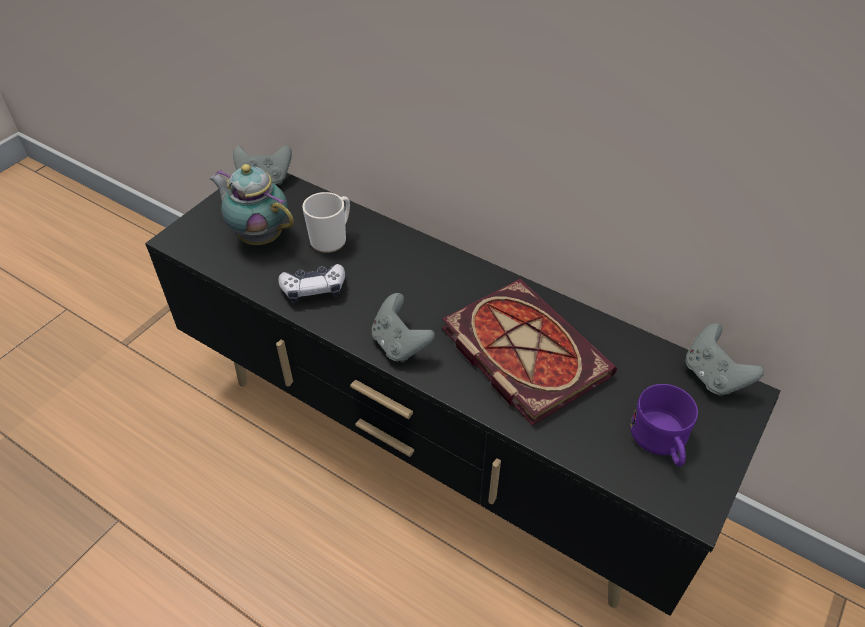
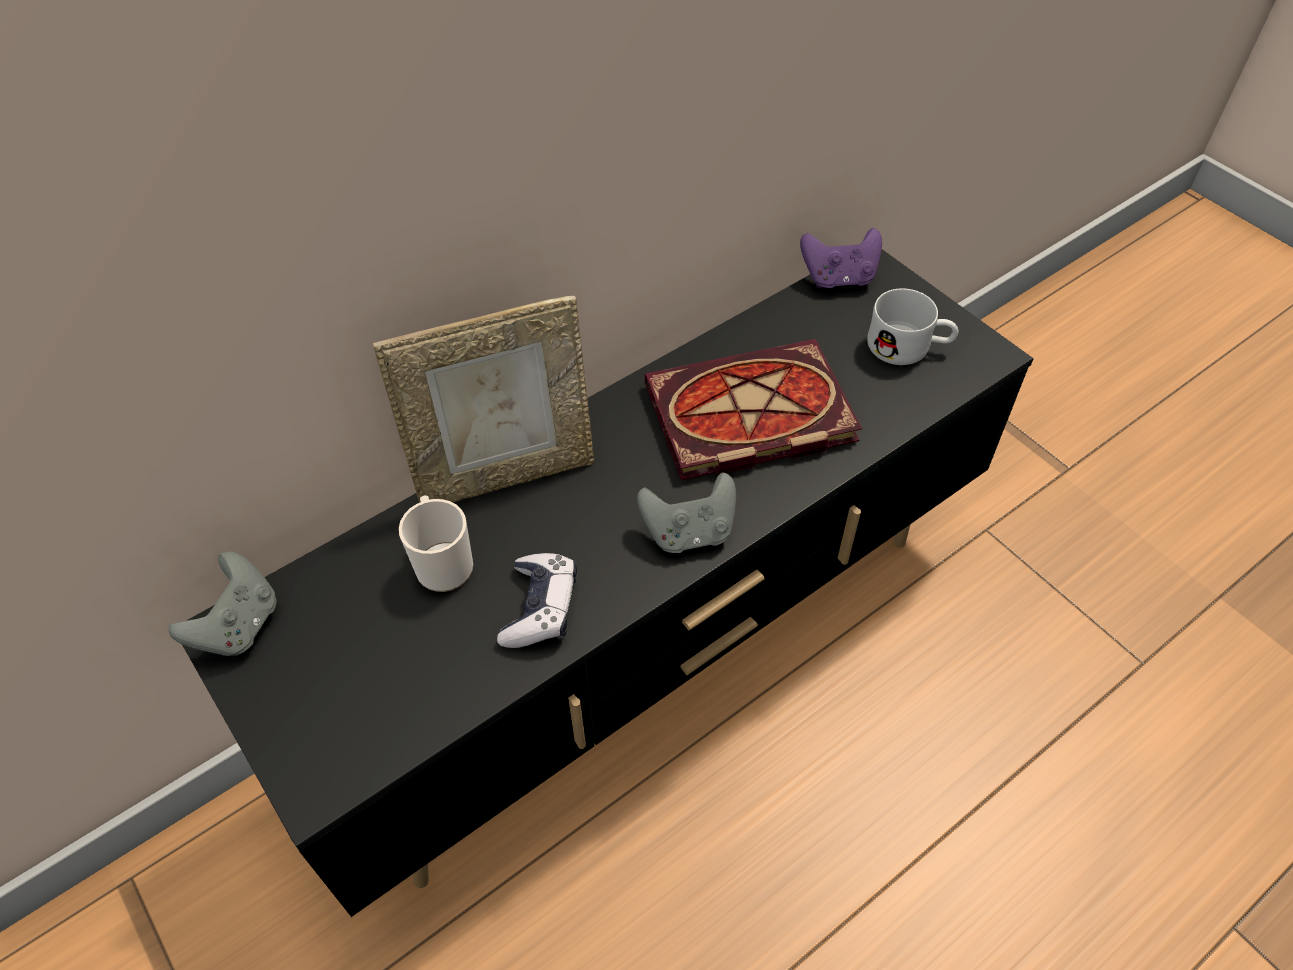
camera: 70 degrees left, 5 degrees up
teapot [209,164,294,245] -> none
purple mug [630,384,698,467] -> white mug [867,288,959,365]
grey game controller [686,323,764,396] -> purple game controller [800,228,882,288]
none -> picture frame [373,296,594,503]

